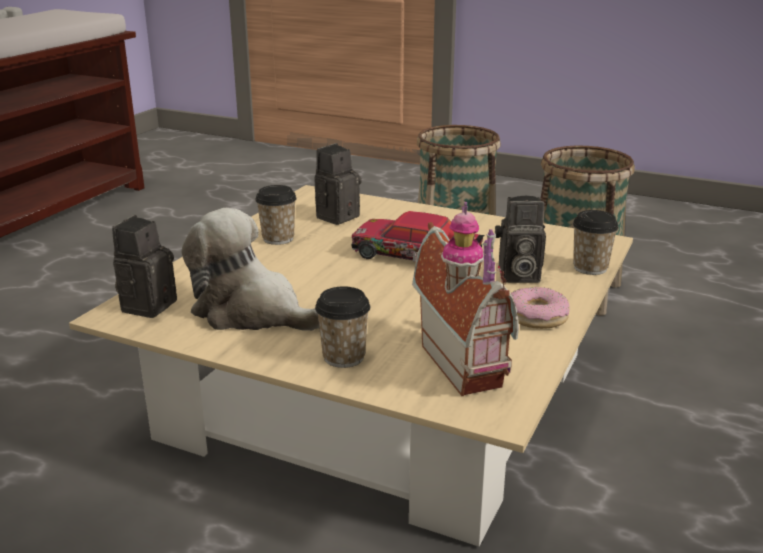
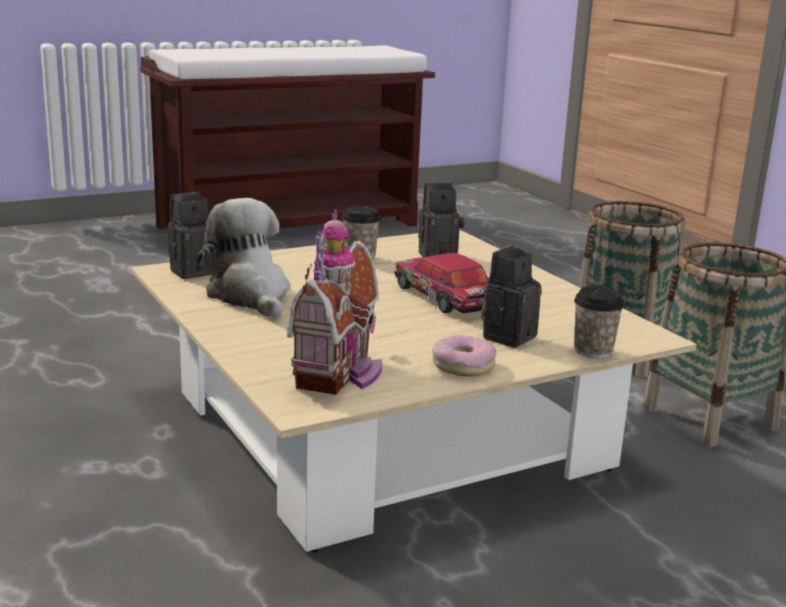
camera: 35 degrees right, 5 degrees down
cup [315,286,370,368] -> none
camera [495,196,546,283] -> camera turned 90 degrees clockwise [481,245,542,348]

